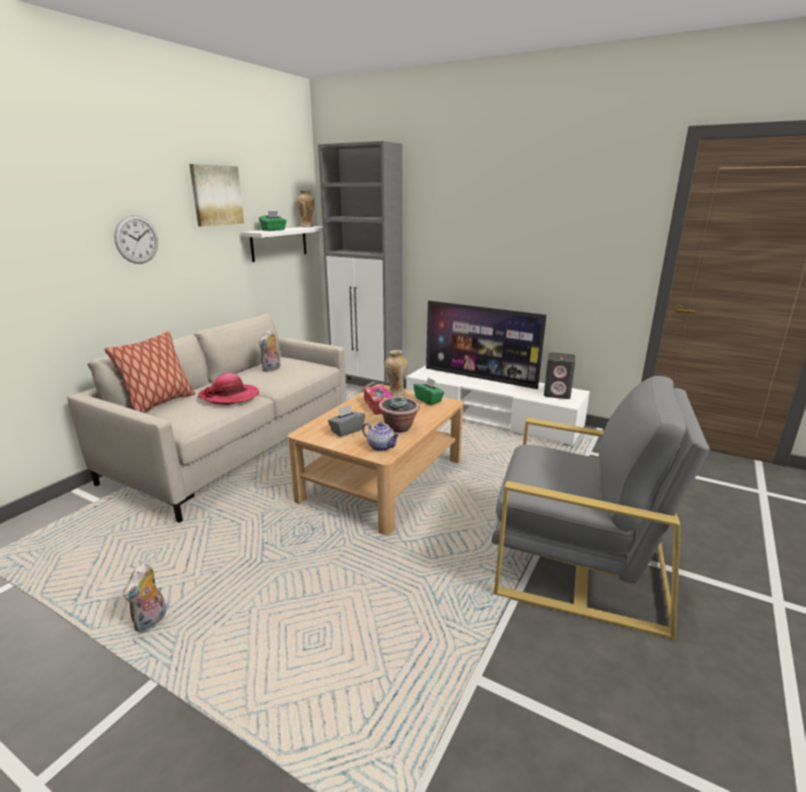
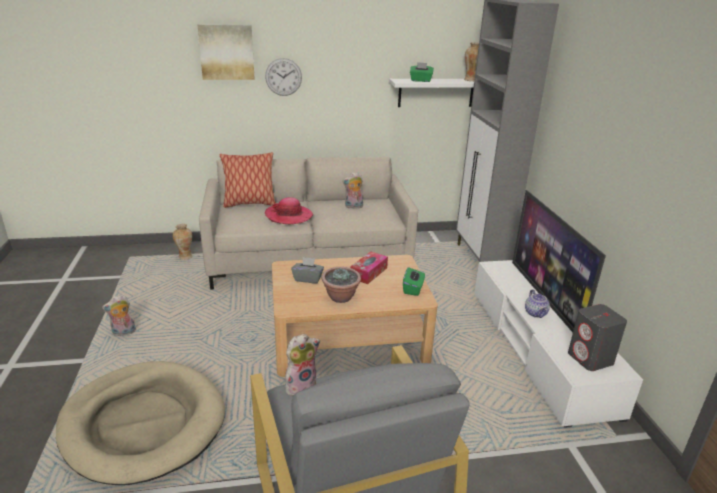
camera: 50 degrees right, 5 degrees up
picture [189,164,244,227] -> picture moved to [198,24,255,80]
teapot [362,422,400,451] -> teapot moved to [525,290,550,318]
vase [385,350,408,396] -> vase moved to [173,224,192,260]
none -> beige dog bed [56,361,225,485]
none -> plush toy [285,334,320,396]

